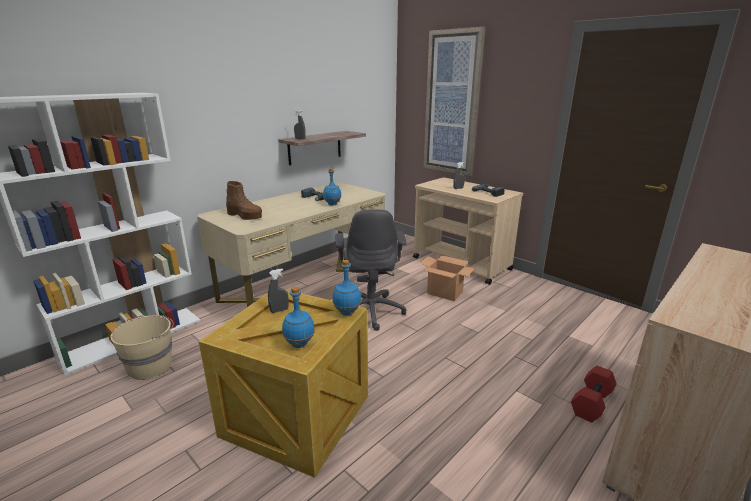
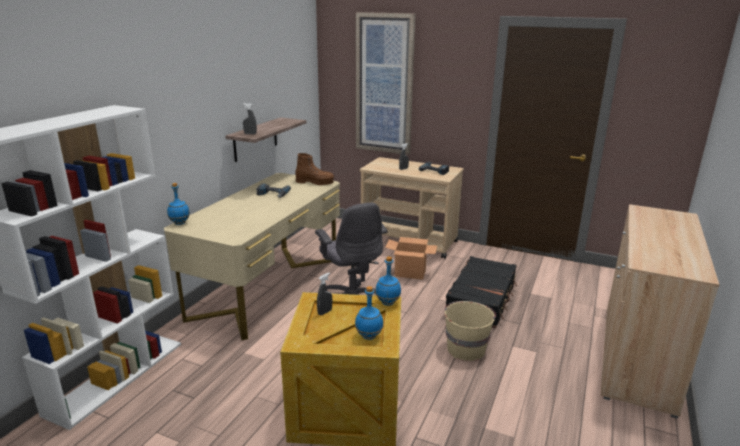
camera: 20 degrees left, 0 degrees up
beige bucket [110,315,174,380] -> beige bucket moved to [445,301,496,361]
brown boot [226,181,262,220] -> brown boot moved to [295,153,334,185]
blue bottle [323,168,342,206] -> blue bottle moved to [167,183,190,225]
red dumbbell [571,366,617,422] -> none
none -> black suitcase [446,256,517,328]

